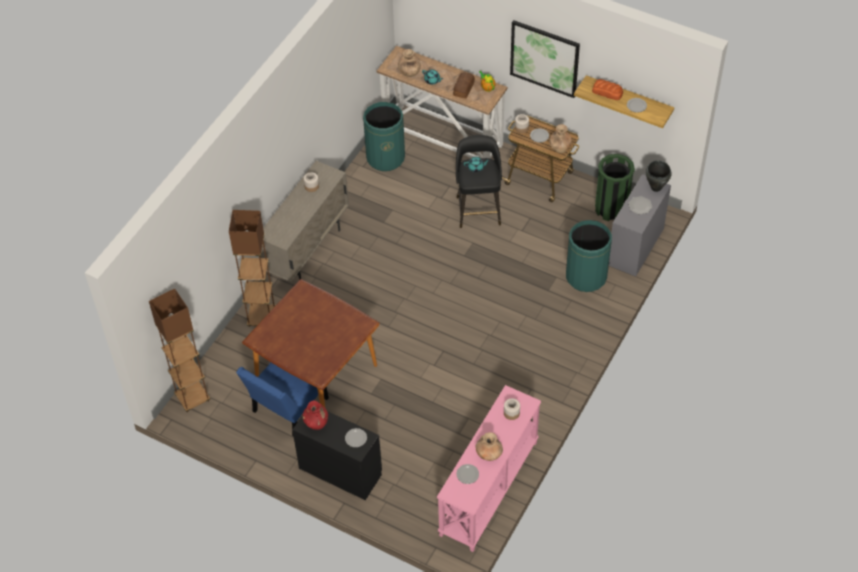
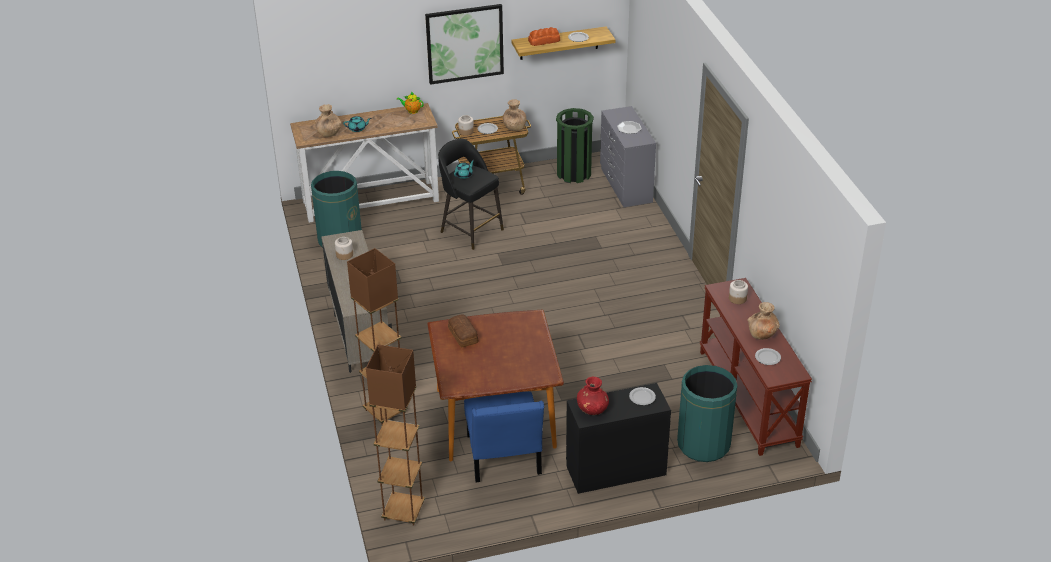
camera: 45 degrees left, 15 degrees down
pink console table [437,385,541,552] -> brown console table [700,278,812,456]
bread [453,72,475,99] -> bread moved to [448,315,478,347]
green trash can [566,220,612,292] -> green trash can moved to [677,365,737,462]
black cooking pot [646,160,672,192] -> none

